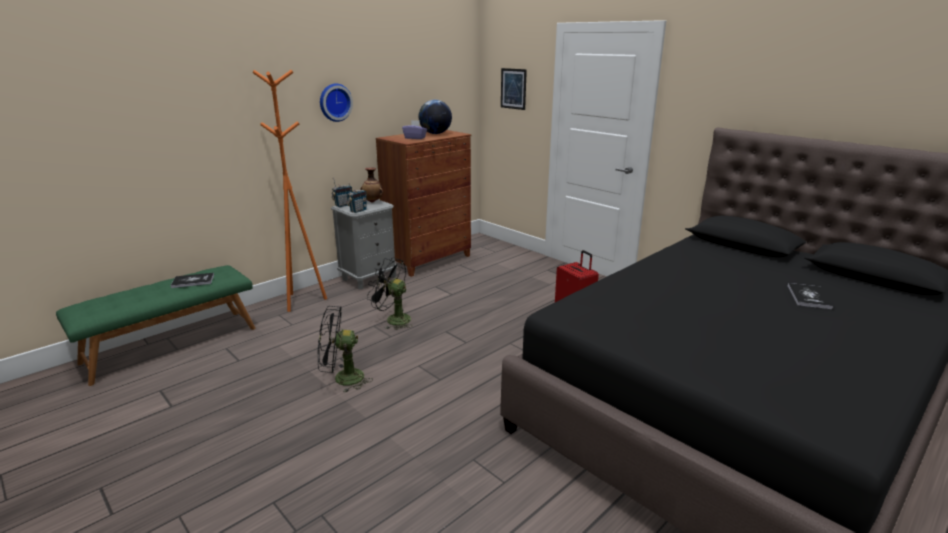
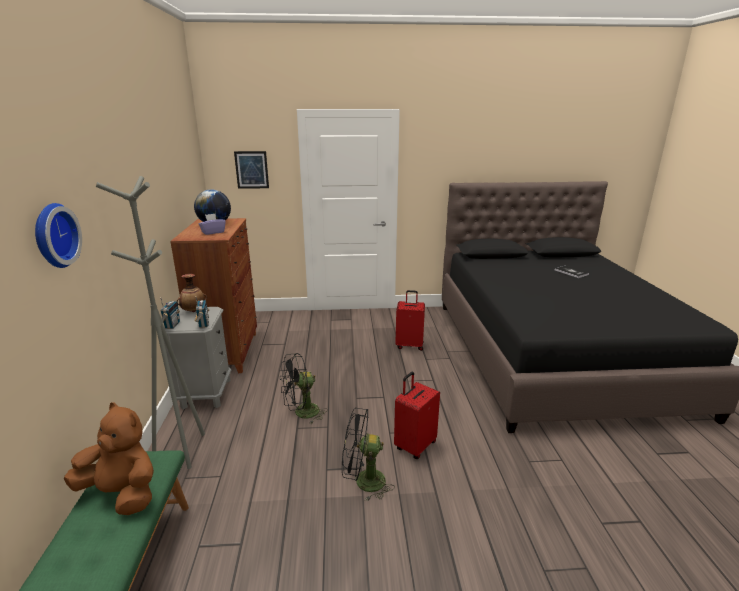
camera: 50 degrees left, 0 degrees up
book [171,273,214,288] -> brown plush toy [64,402,154,515]
orange clothes rack [253,70,327,312] -> grey clothes rack [96,176,205,469]
black fan [318,306,373,393] -> black fan turned 60 degrees clockwise [342,408,395,502]
wall clock [320,83,353,122] -> wall clock moved to [35,203,82,268]
none -> red suitcase [394,372,440,459]

